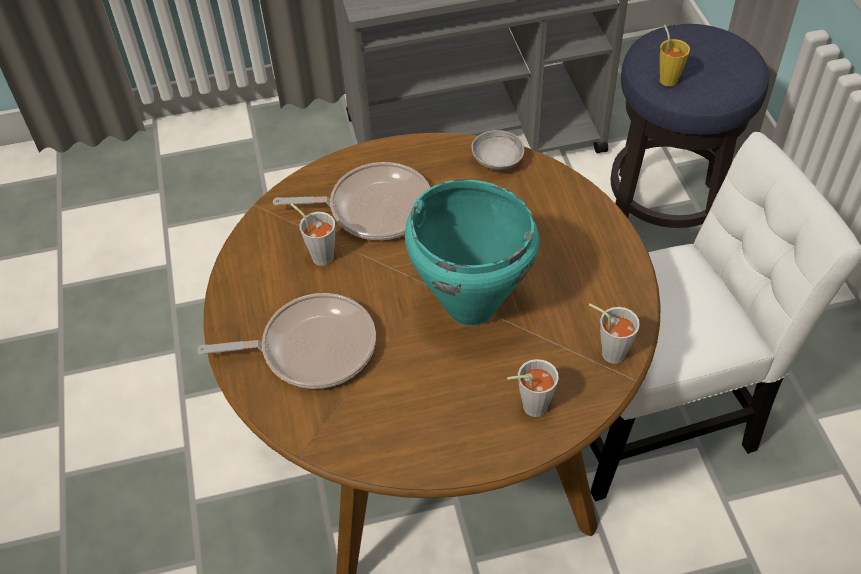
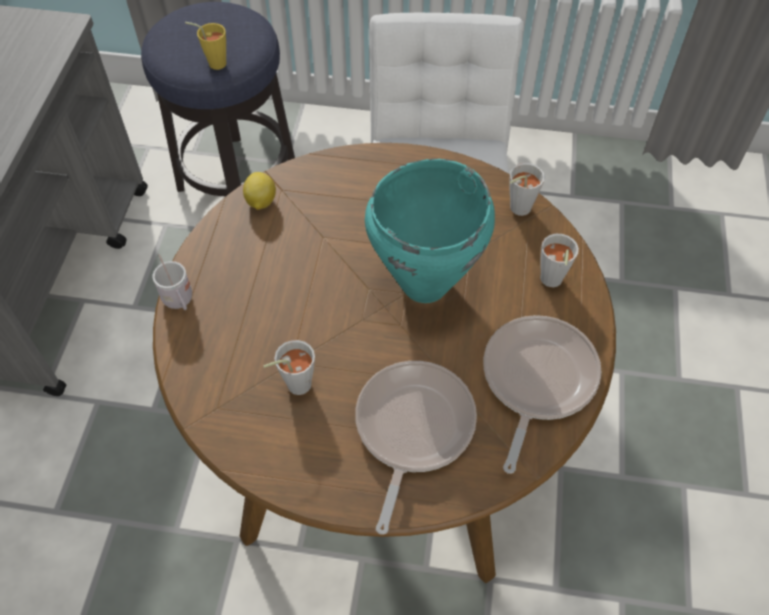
camera: 70 degrees left, 5 degrees up
frying pan [273,162,430,240] -> frying pan moved to [484,315,601,474]
grey bowl [471,130,525,170] -> lemon [243,172,276,210]
none -> white mug [153,254,192,310]

